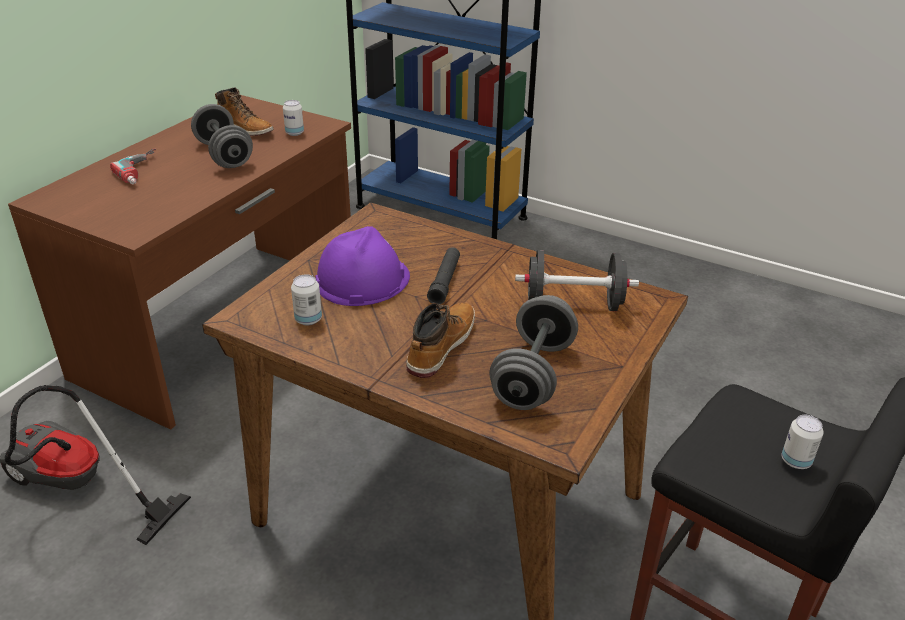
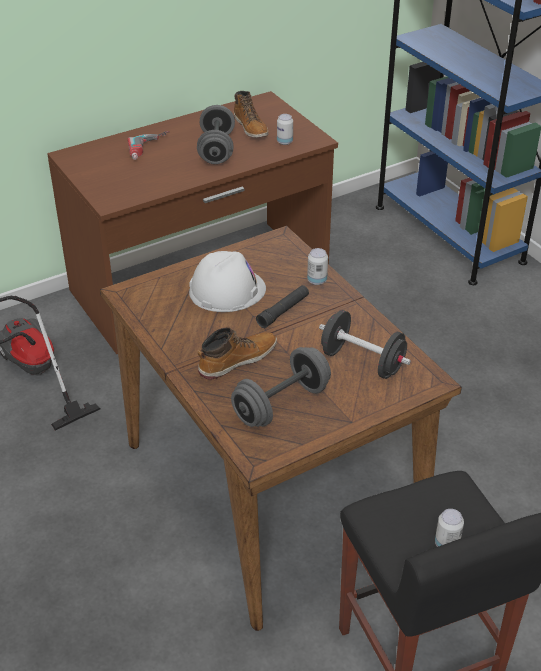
camera: 30 degrees right, 5 degrees up
can [291,274,322,326] -> can moved to [307,248,328,285]
purple hard hat [315,226,410,306] -> white hard hat [189,251,266,312]

